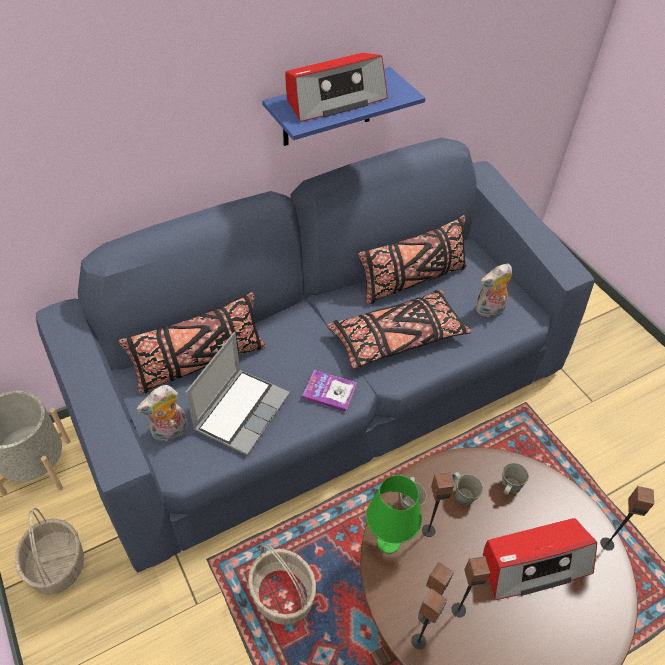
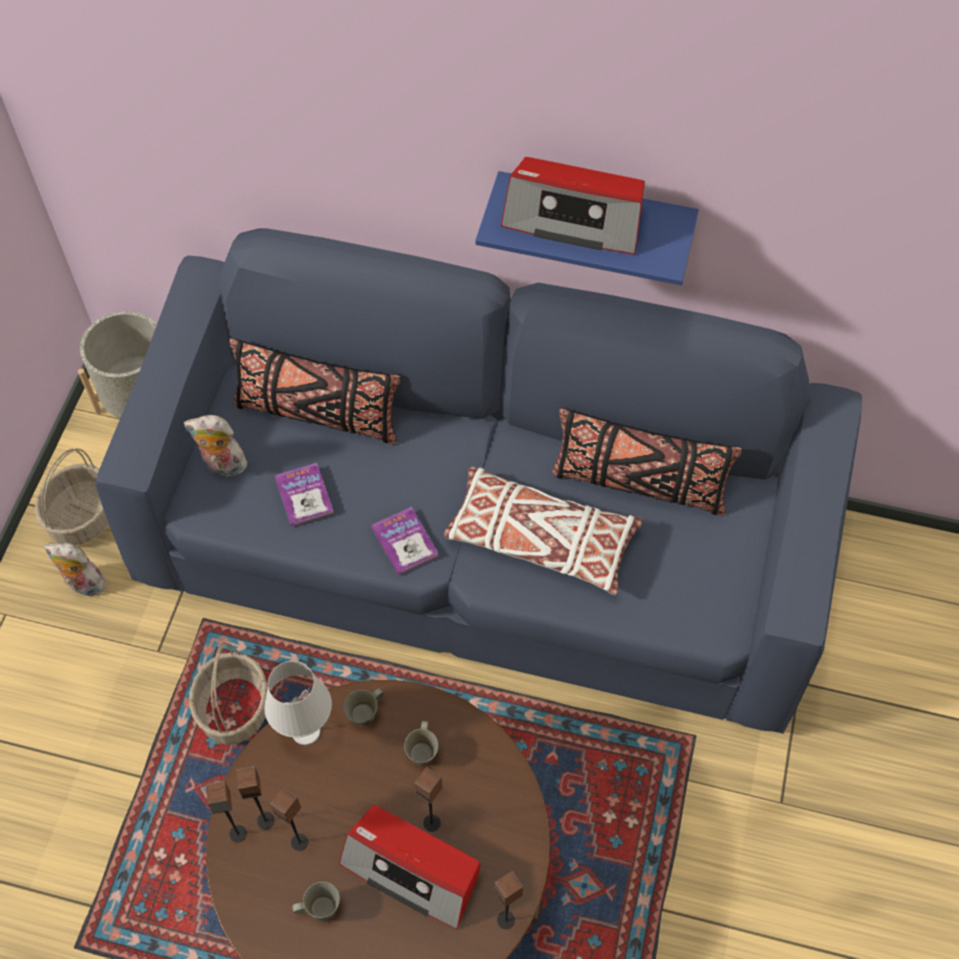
camera: 45 degrees right, 10 degrees up
laptop [186,332,290,456] -> book [274,463,334,527]
black pillow [327,290,472,369] -> white pillow [444,467,642,595]
green table lamp [366,475,422,554] -> white table lamp [264,661,332,745]
speaker [422,472,454,537] -> speaker moved to [414,767,442,832]
plush toy [476,263,512,317] -> plush toy moved to [44,542,106,596]
grey mug [502,463,529,495] -> grey mug moved to [292,882,340,922]

